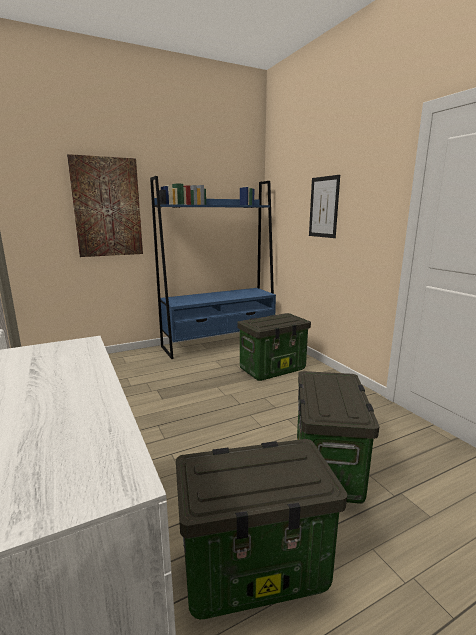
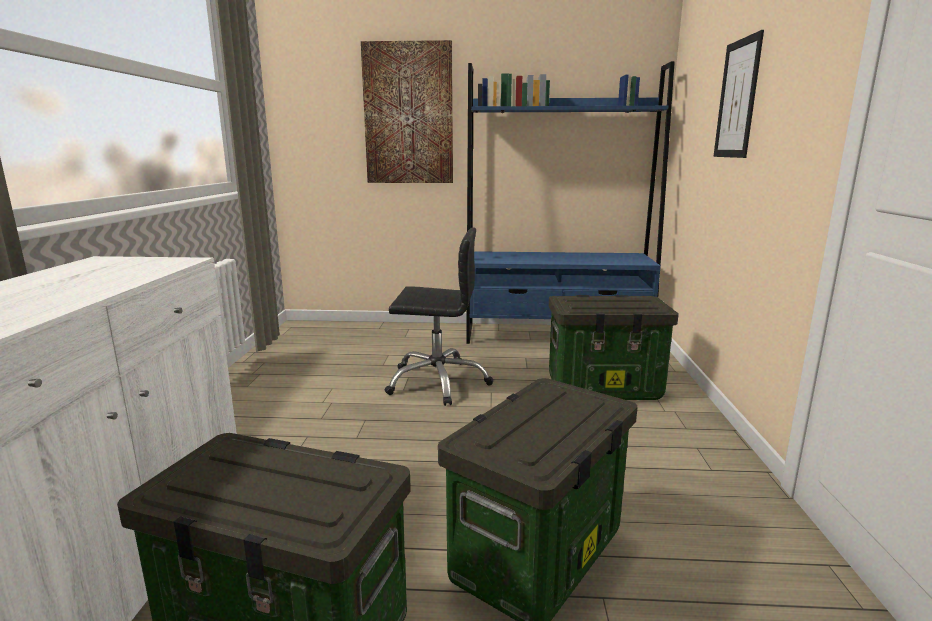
camera: 30 degrees right, 0 degrees up
none -> black office chair [385,228,493,406]

